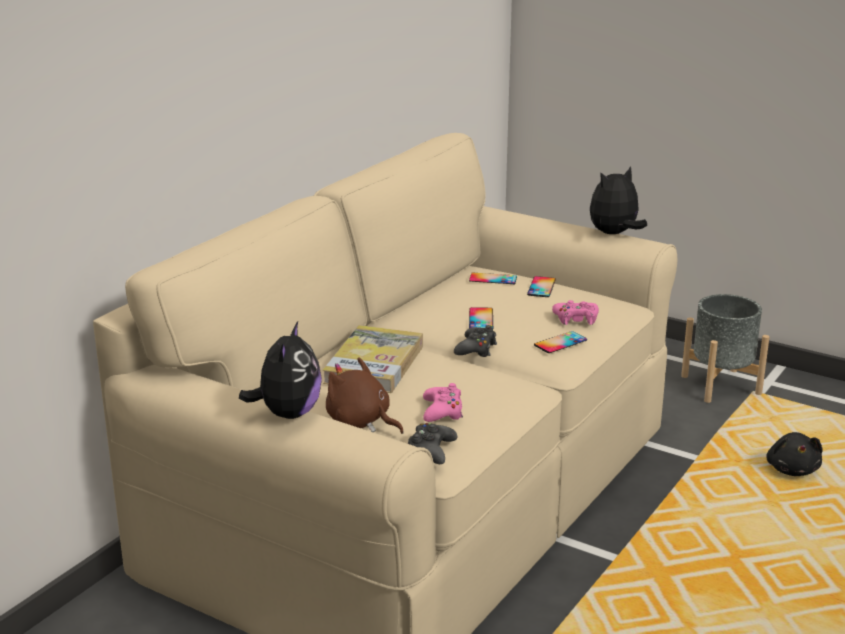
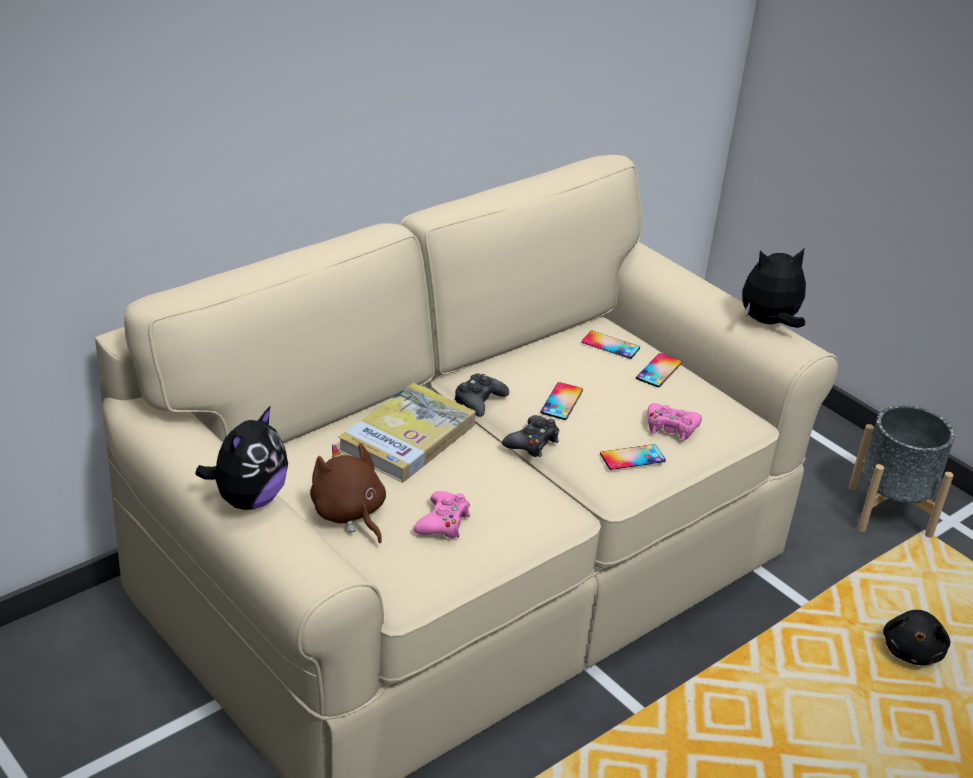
camera: 15 degrees right, 10 degrees up
black game controller [408,423,457,464] -> black game controller moved to [454,373,509,417]

